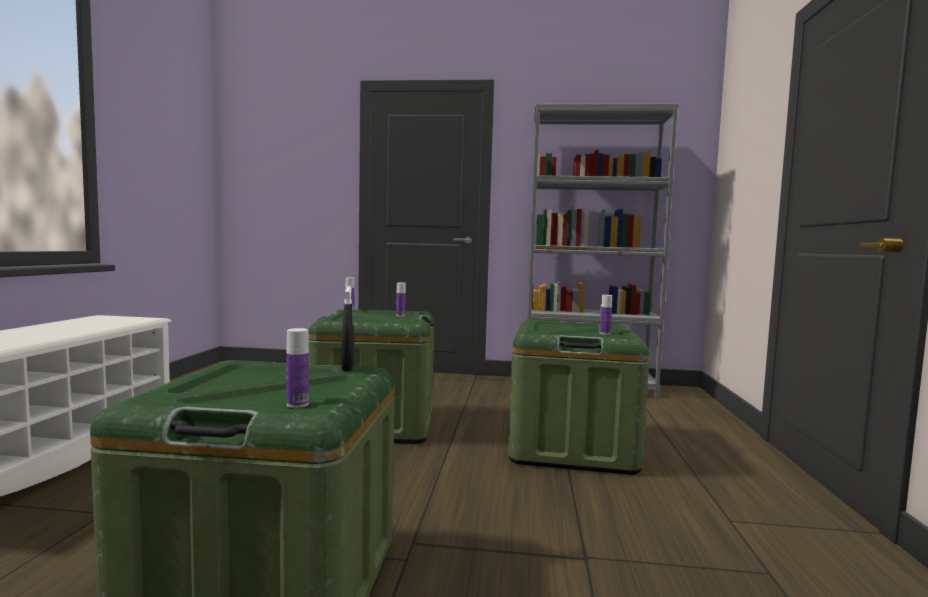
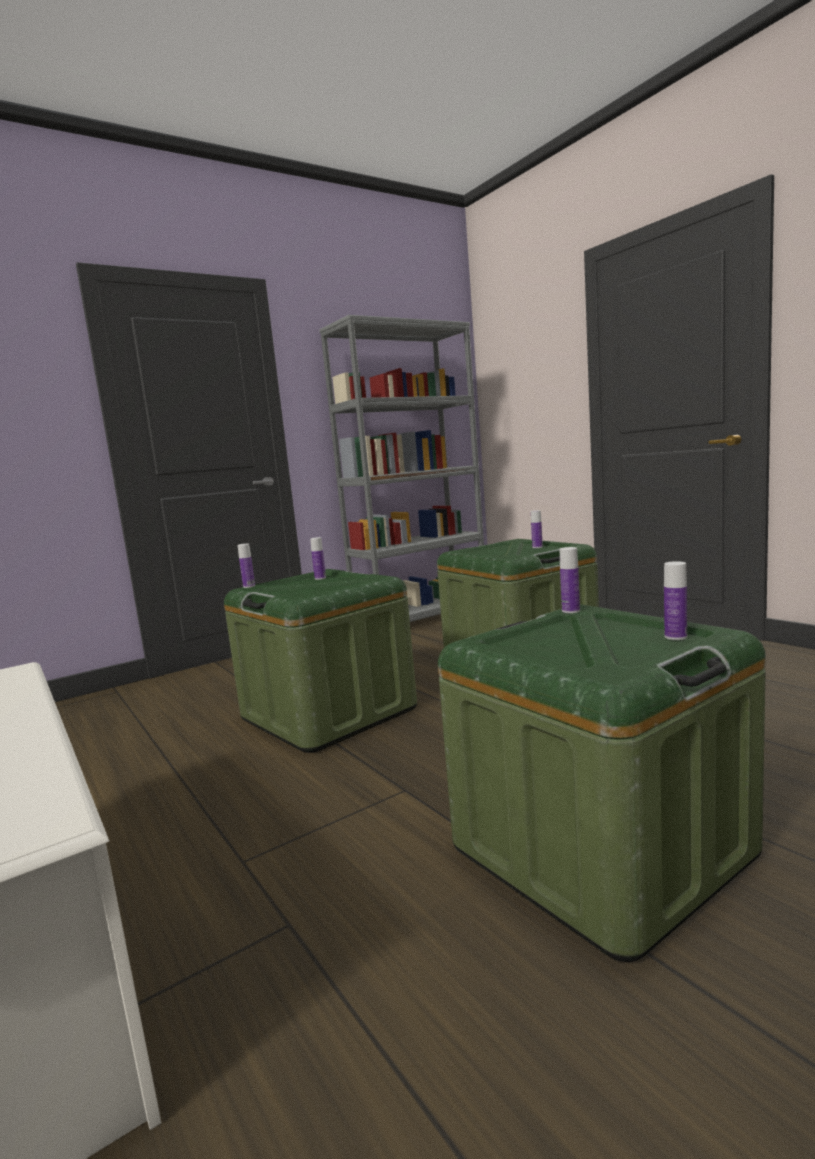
camera: 40 degrees left, 5 degrees up
black spray bottle [341,286,354,371] -> bottle [560,547,580,613]

